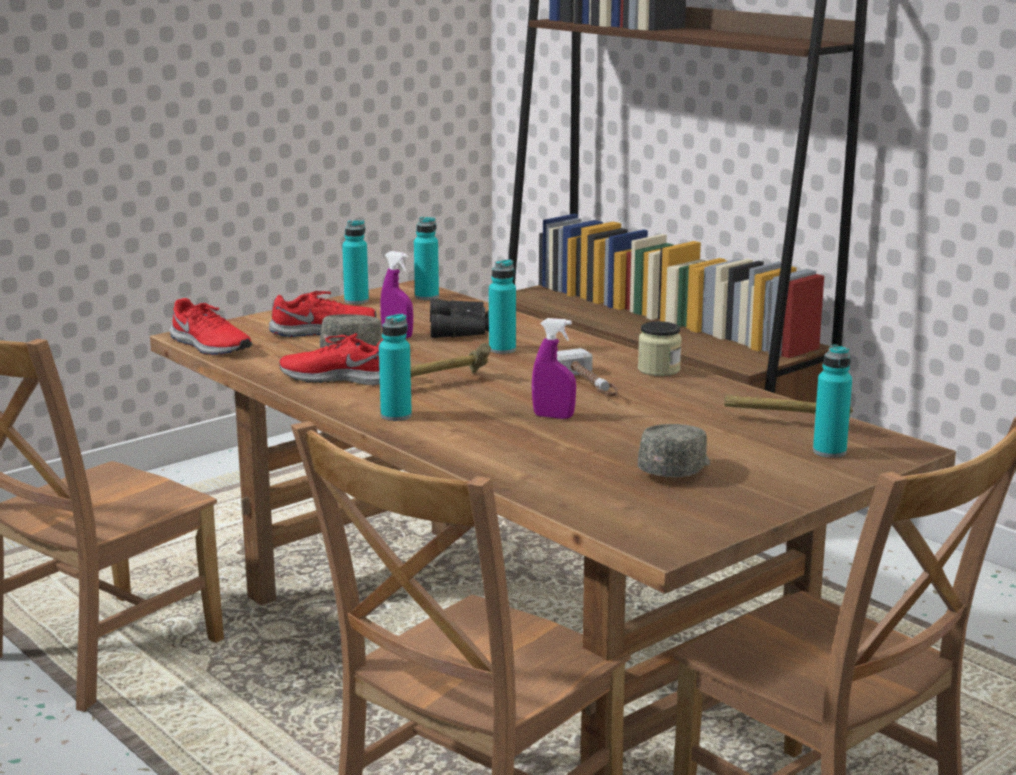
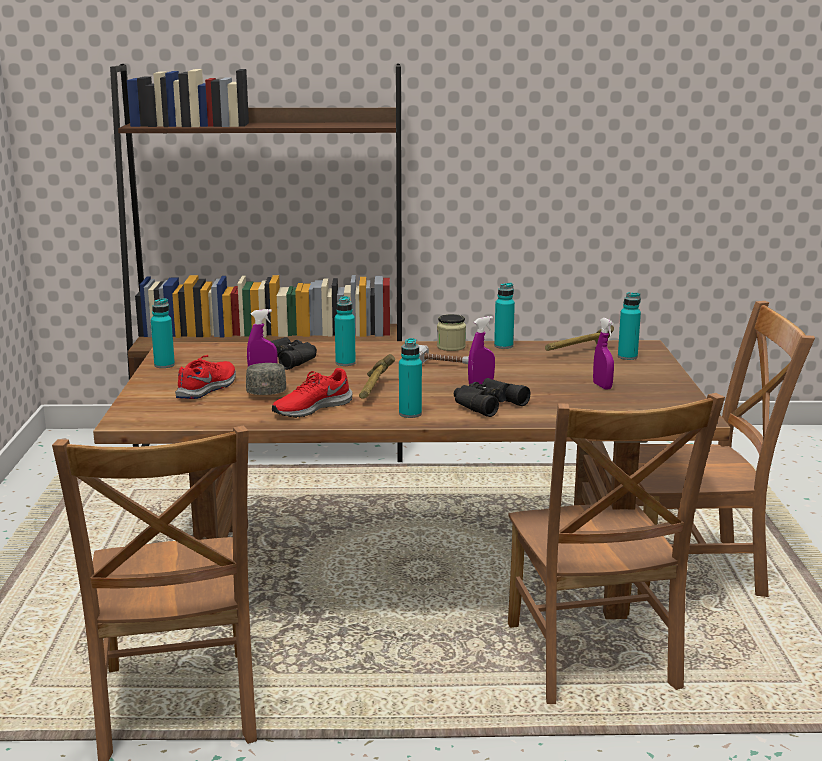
camera: 50 degrees left, 0 degrees up
red shoe [170,298,252,355] -> none
turquoise bottle [414,217,439,300] -> turquoise bottle moved to [494,283,515,349]
grey cap [638,424,710,477] -> purple spray bottle [593,318,614,390]
none -> black binoculars [454,378,531,417]

